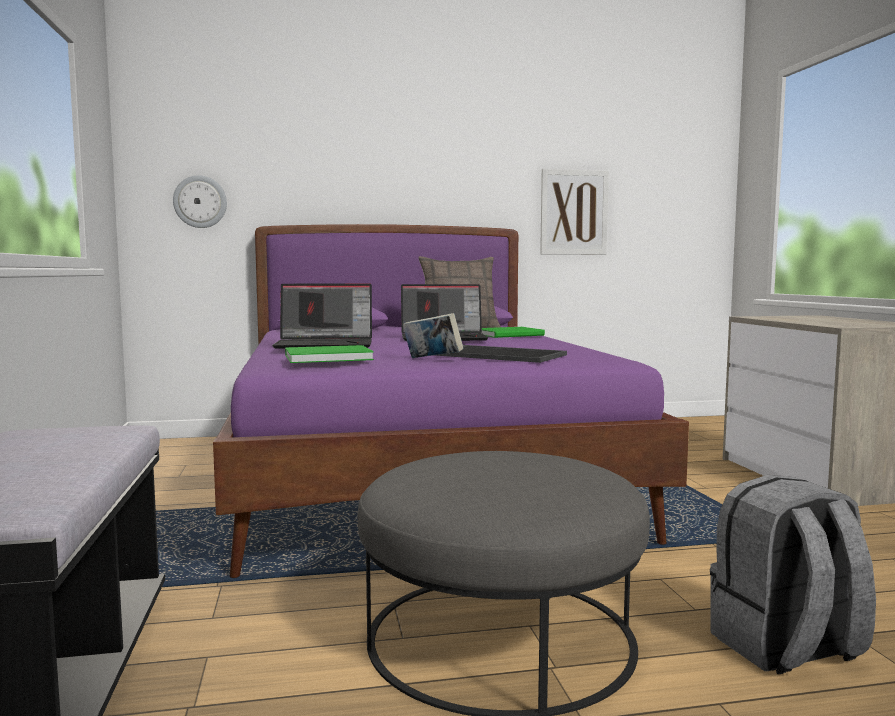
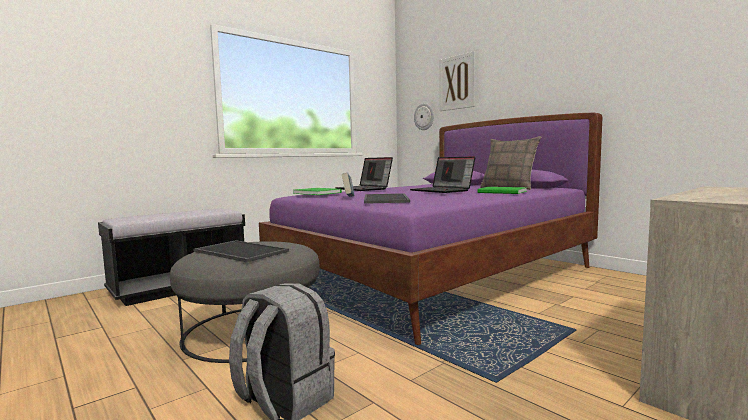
camera: 60 degrees right, 0 degrees up
picture [540,169,609,255] -> picture moved to [439,51,475,111]
none -> tray [193,240,289,262]

